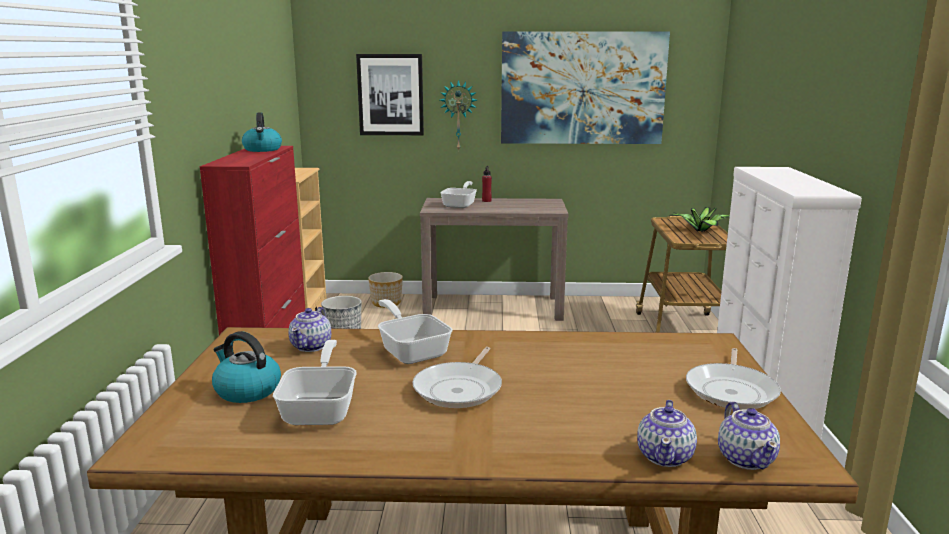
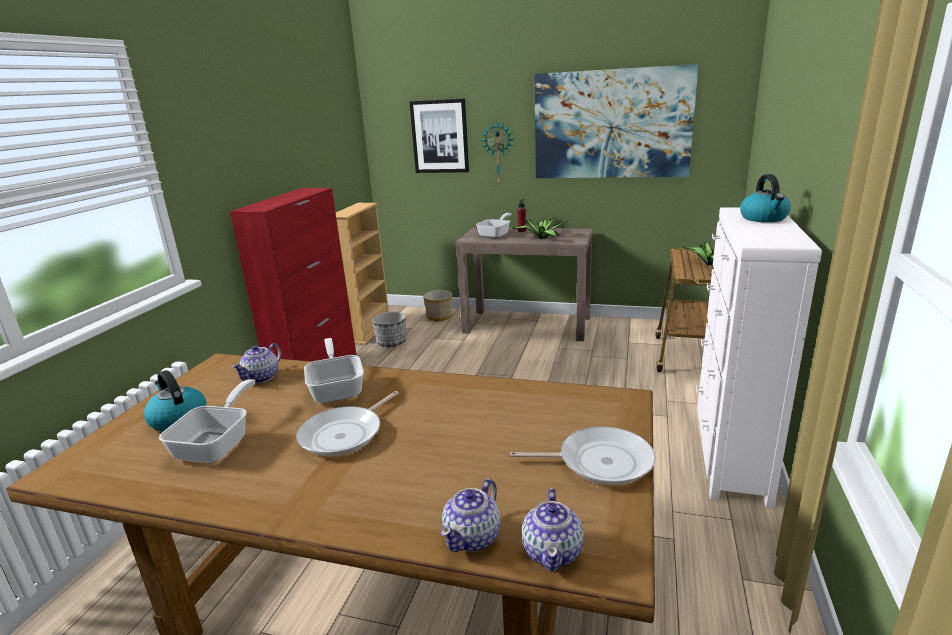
camera: 15 degrees right, 5 degrees up
kettle [242,112,282,152] -> kettle moved to [740,174,791,222]
frying pan [686,348,781,410] -> frying pan turned 120 degrees counterclockwise [510,426,656,485]
none -> potted plant [512,218,568,239]

